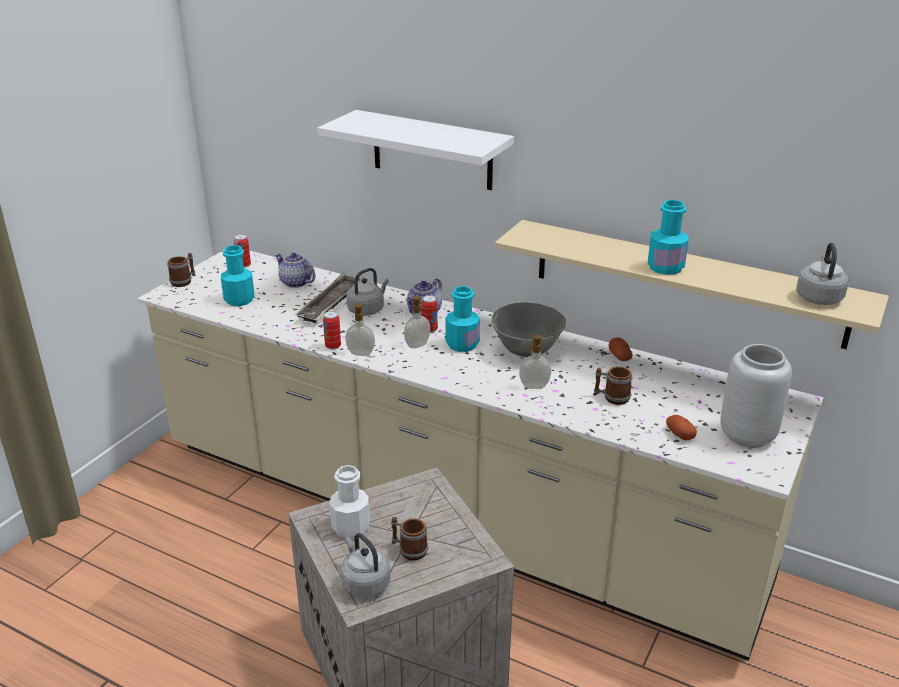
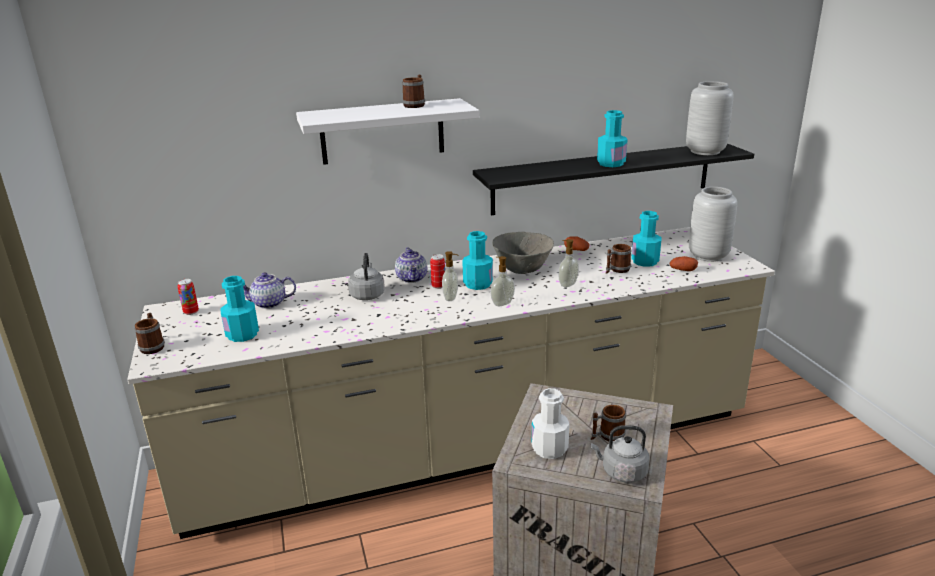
camera: 45 degrees left, 5 degrees down
tray [296,272,363,323] -> none
can [323,311,341,350] -> none
soap dispenser [345,303,375,356] -> soap dispenser moved to [490,256,515,306]
beige shelf [495,220,889,349] -> black shelf [473,143,754,215]
grey kettle [796,243,849,305] -> grey vase [686,81,734,155]
none -> mug [402,75,425,108]
none -> turquoise bottle [631,211,662,267]

